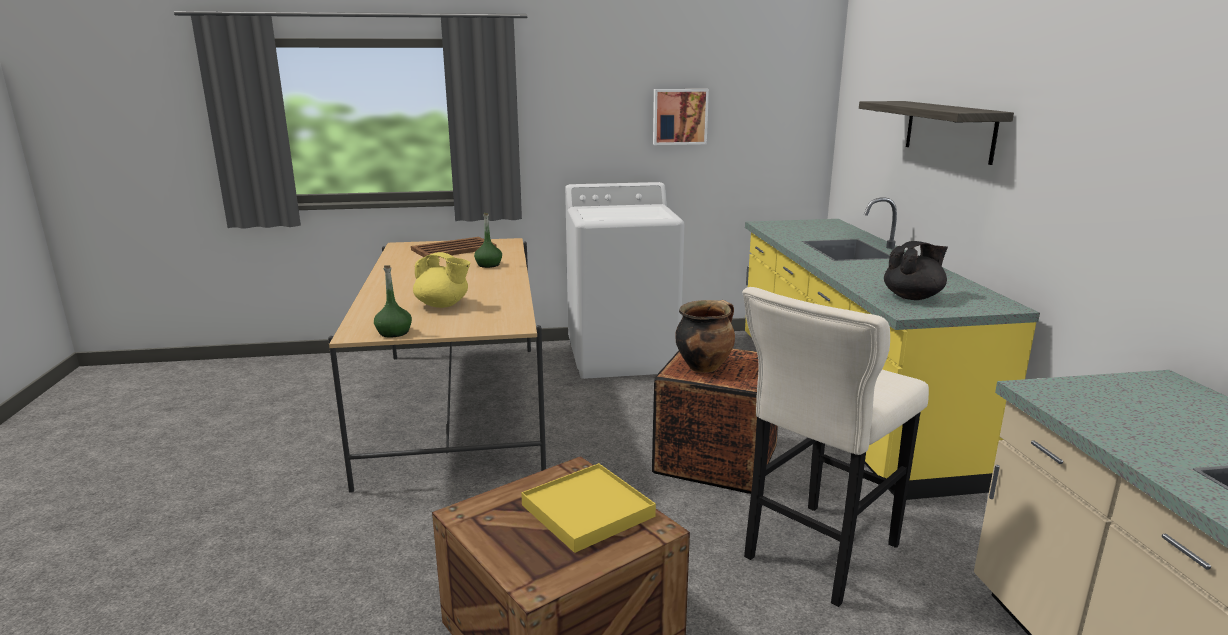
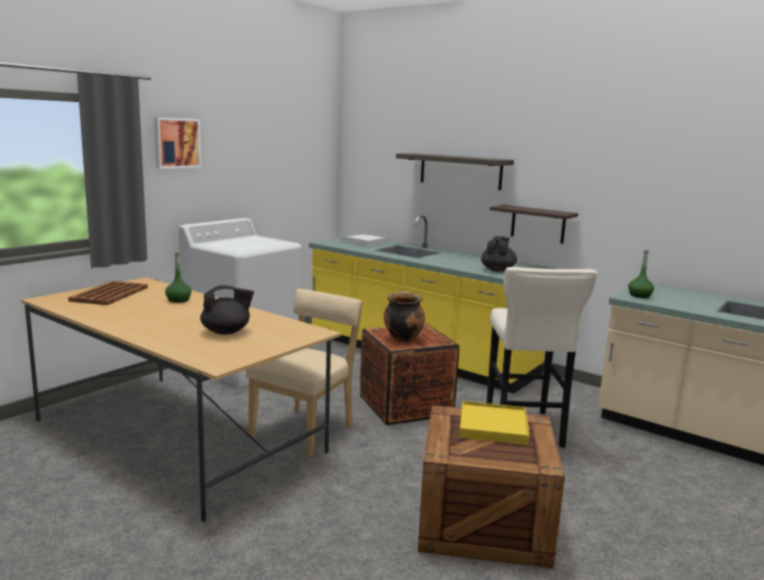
camera: 45 degrees left, 5 degrees down
green bottle [374,265,412,337] -> green bottle moved to [628,250,654,298]
yellow teapot [413,252,470,308] -> black teapot [200,285,254,335]
picture [653,89,709,145] -> picture moved to [154,117,201,169]
none -> beige chair [246,289,363,457]
none -> white tray [340,232,391,247]
none -> shelf [490,205,578,244]

